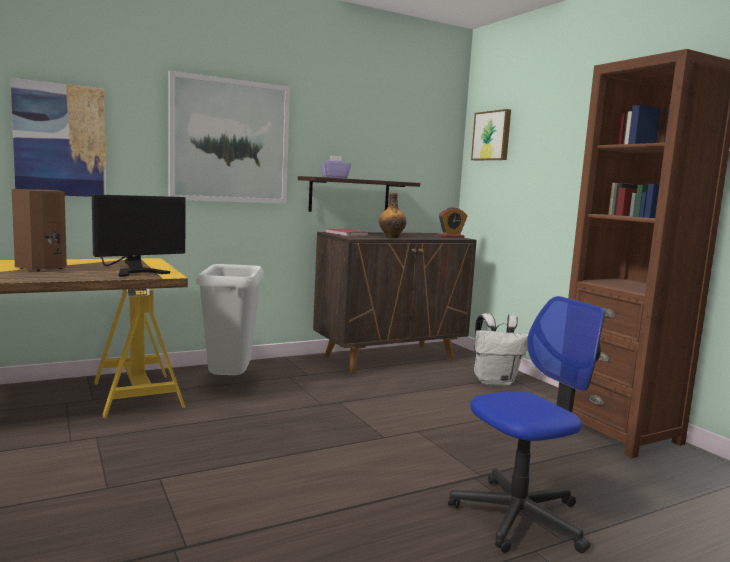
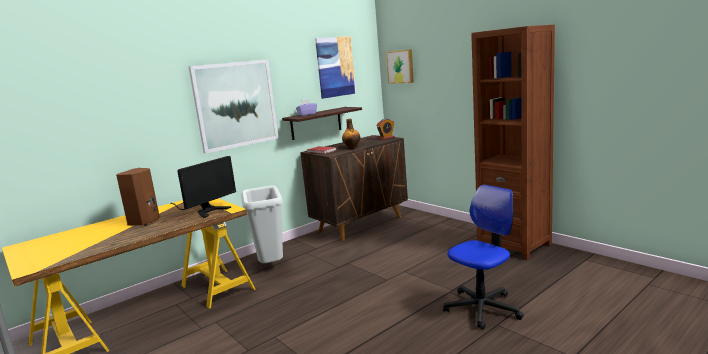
camera: 10 degrees left, 5 degrees up
picture [11,78,106,197] -> picture moved to [315,36,356,99]
white backpack [474,313,528,386] -> none

